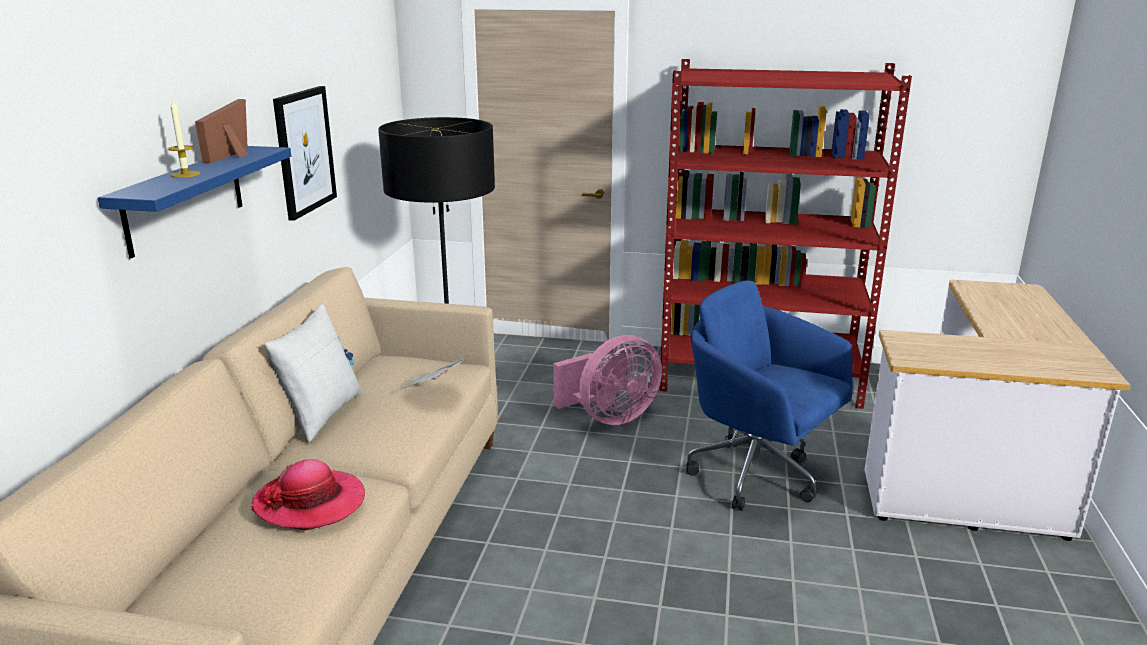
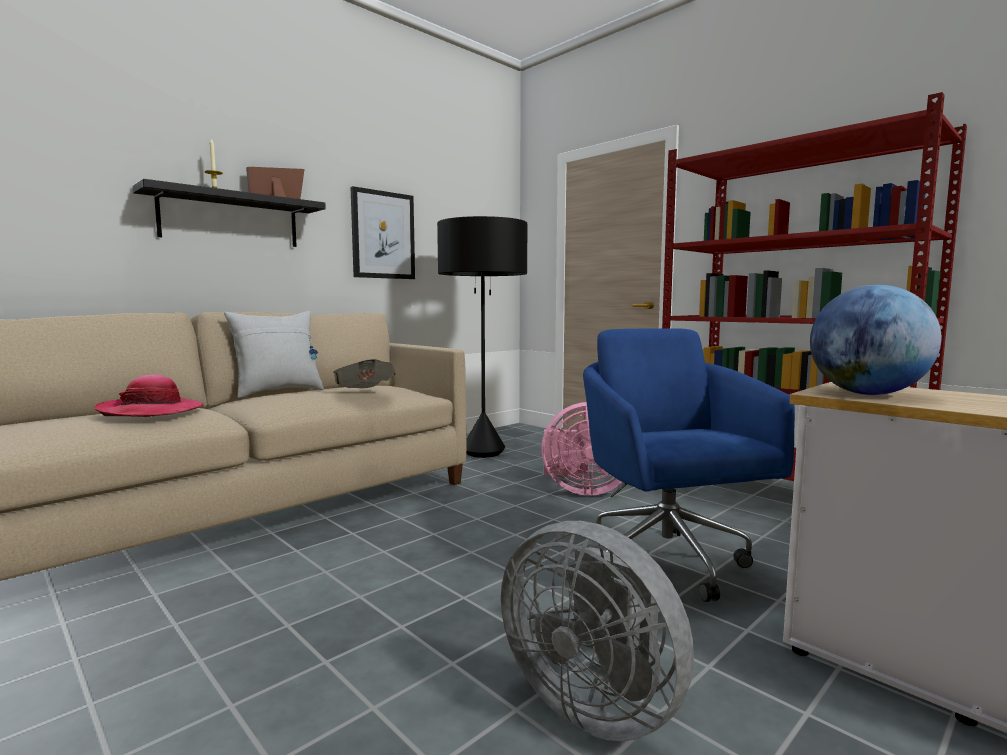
camera: 35 degrees right, 15 degrees down
blue shelf [98,146,291,258] -> black shelf [133,179,326,247]
none -> grey fan [501,521,694,741]
none -> globe [810,285,941,395]

